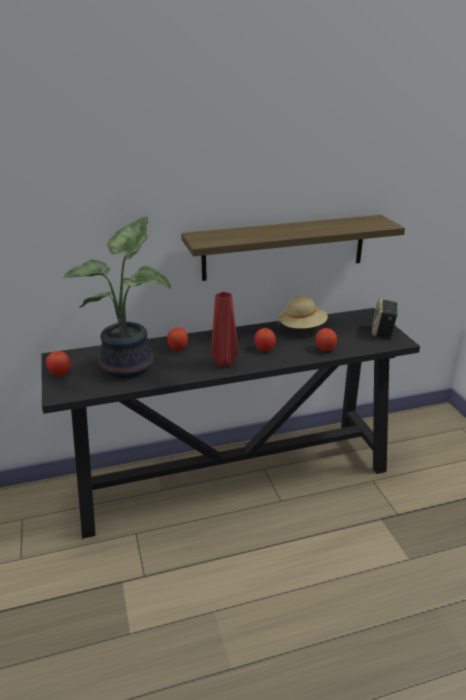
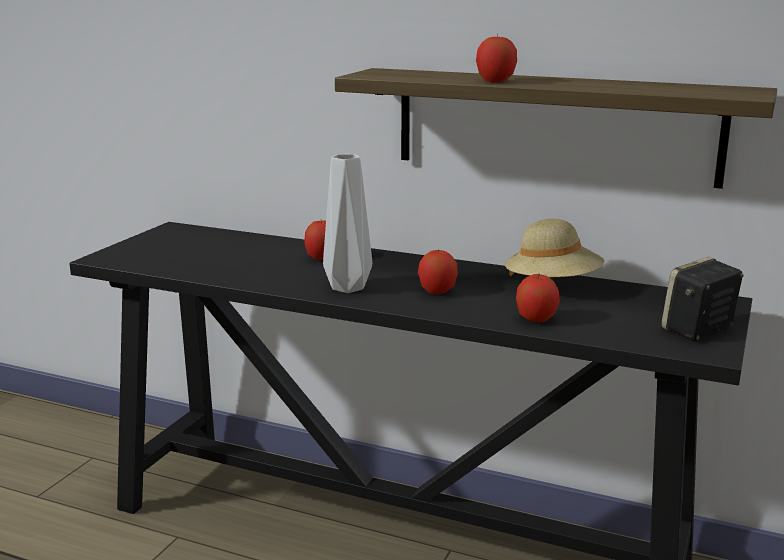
camera: 40 degrees right, 10 degrees down
apple [46,351,70,376] -> apple moved to [476,33,517,83]
potted plant [63,217,171,378] -> none
red vase [211,292,239,367] -> grey vase [323,154,372,293]

